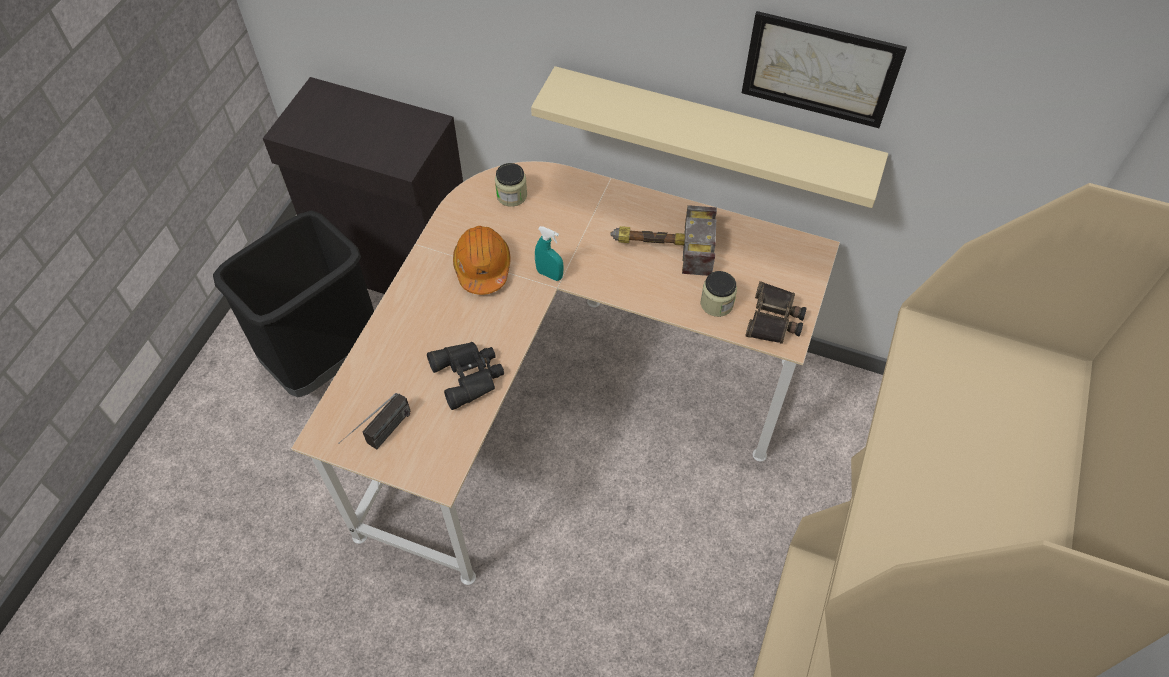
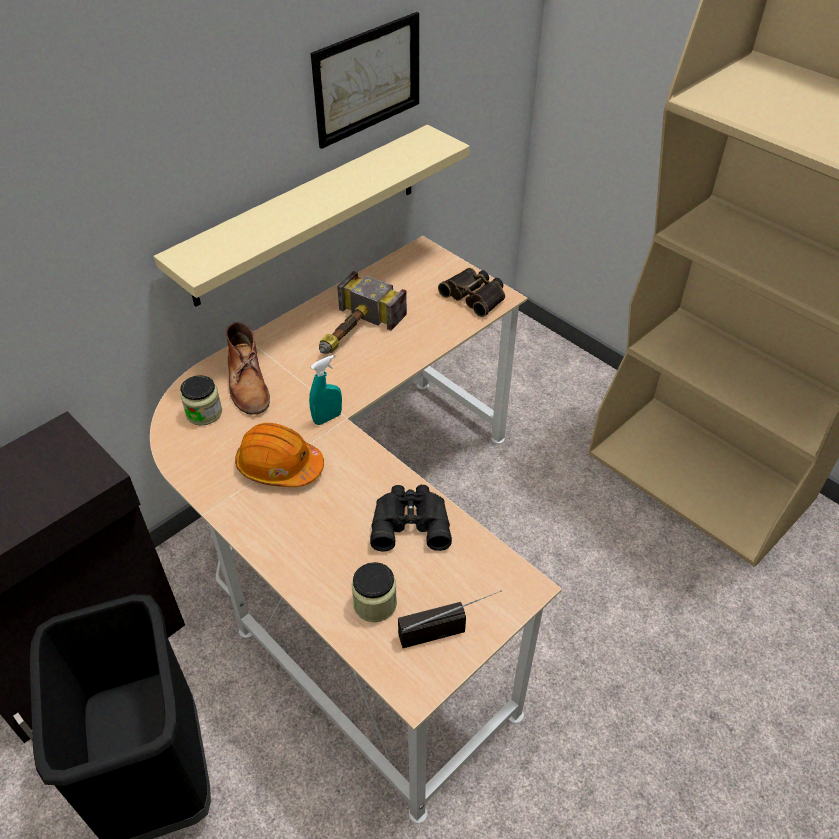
camera: 65 degrees left, 10 degrees down
radio [338,393,410,449] -> radio turned 75 degrees counterclockwise [398,590,502,648]
jar [701,271,737,317] -> jar moved to [352,562,397,622]
none -> brown boot [226,322,270,415]

